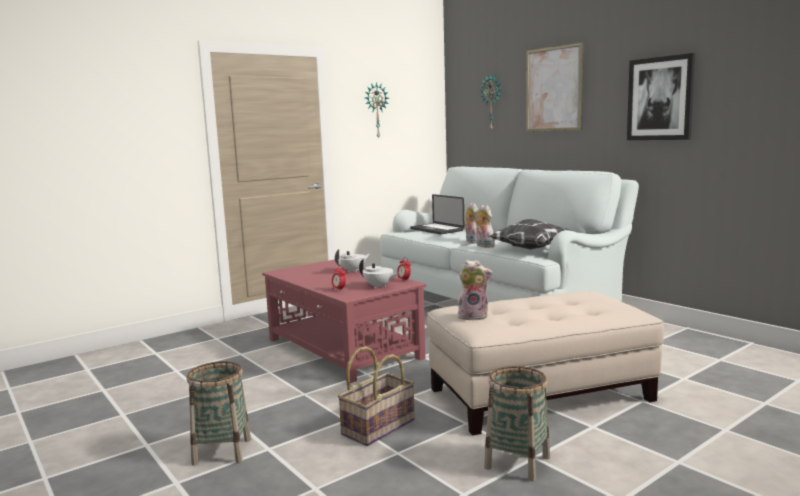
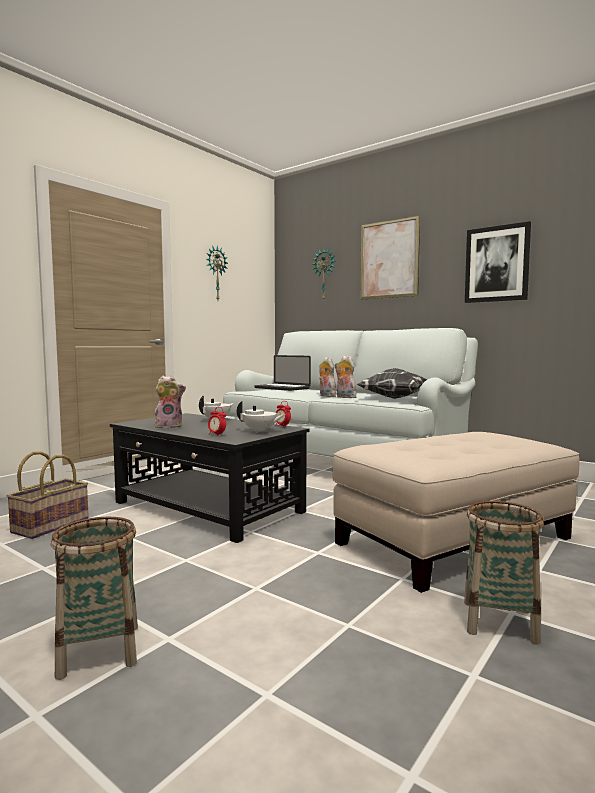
camera: 15 degrees left, 5 degrees down
red coffee table [262,260,426,383] -> black coffee table [110,413,309,543]
basket [338,346,415,446] -> basket moved to [6,451,89,539]
plush toy [458,260,493,321] -> plush toy moved to [155,376,186,428]

